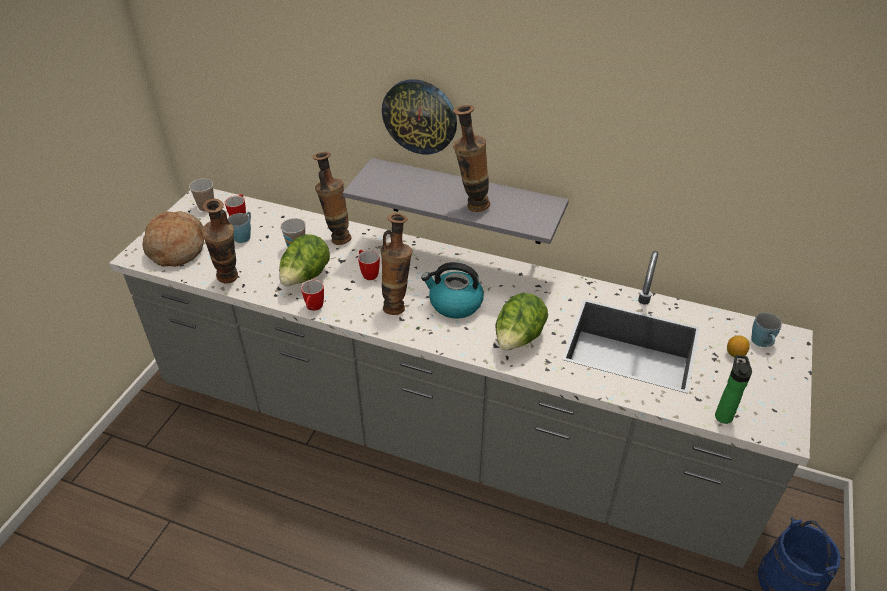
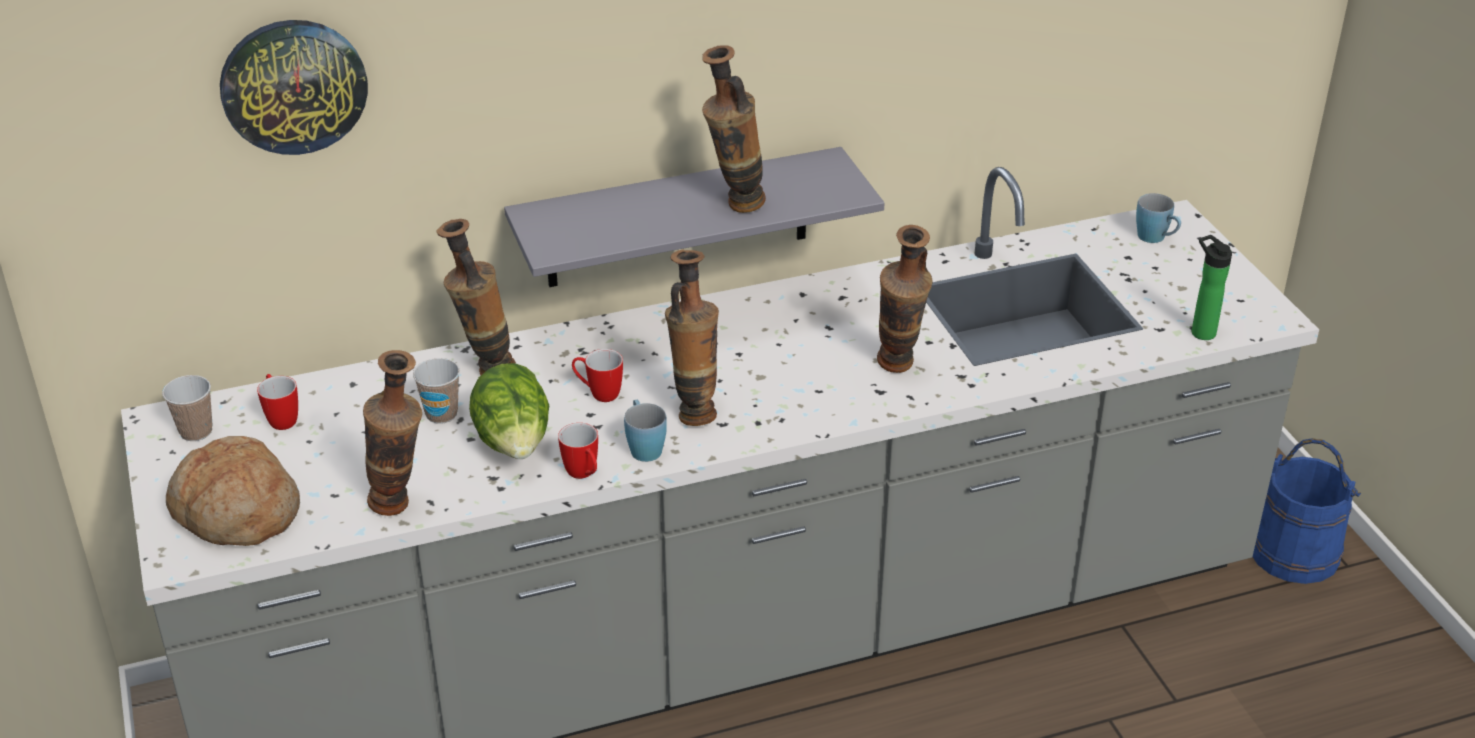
camera: 40 degrees left, 5 degrees down
blue mug [228,212,251,243] -> blue mug moved to [624,399,667,462]
wall clock [382,79,457,154] -> wall clock moved to [220,20,368,155]
kettle [421,262,484,319] -> none
lettuce [495,293,548,350] -> vase [877,225,933,373]
lemon [727,336,750,357] -> none

